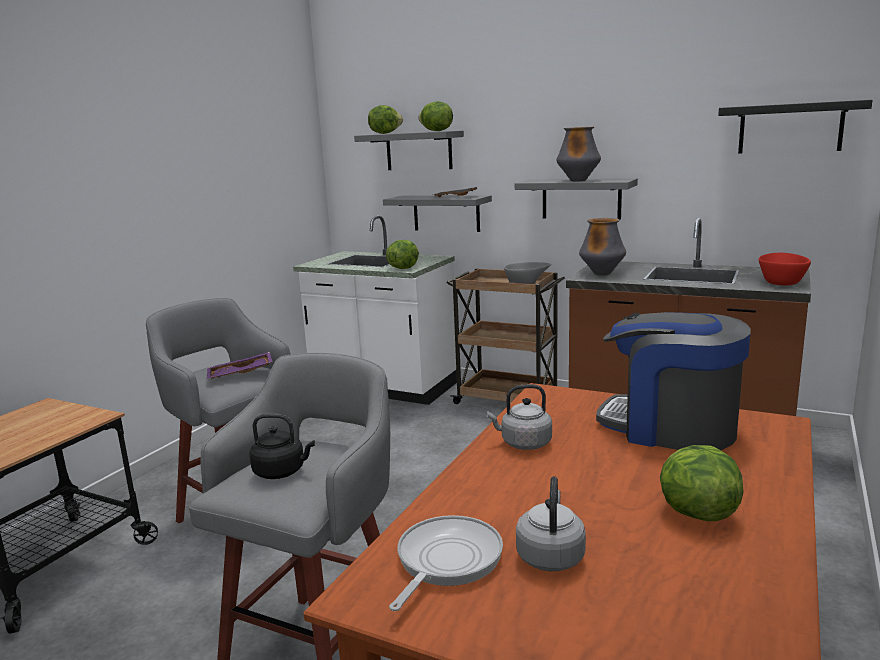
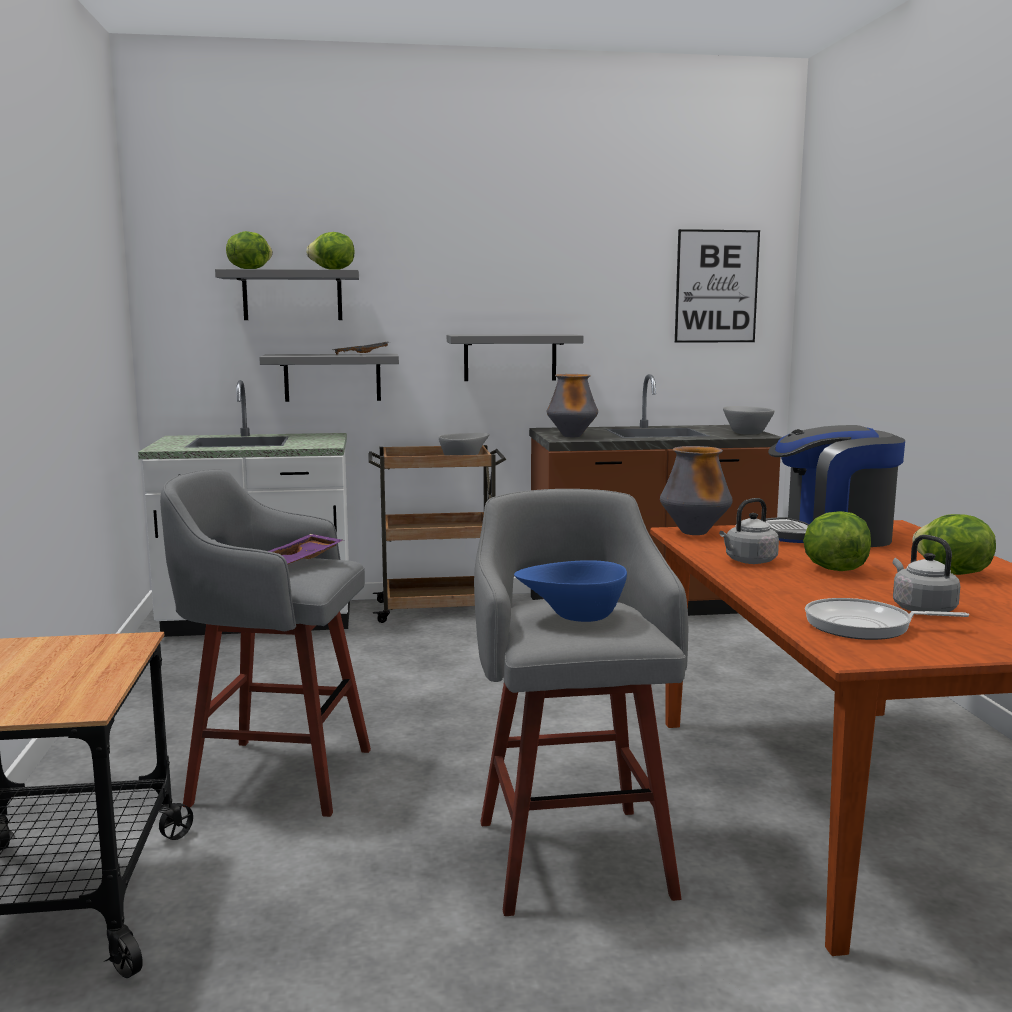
camera: 35 degrees left, 5 degrees down
black kettle [249,414,315,479] -> blue bowl [514,560,627,622]
lettuce [386,240,419,269] -> lettuce moved to [803,511,871,571]
frying pan [389,515,503,611] -> frying pan turned 75 degrees counterclockwise [805,598,969,640]
vase [556,127,601,181] -> vase moved to [660,446,733,535]
black shelf [718,100,872,154] -> picture [675,229,760,343]
red bowl [758,253,811,285] -> grey bowl [723,406,774,435]

